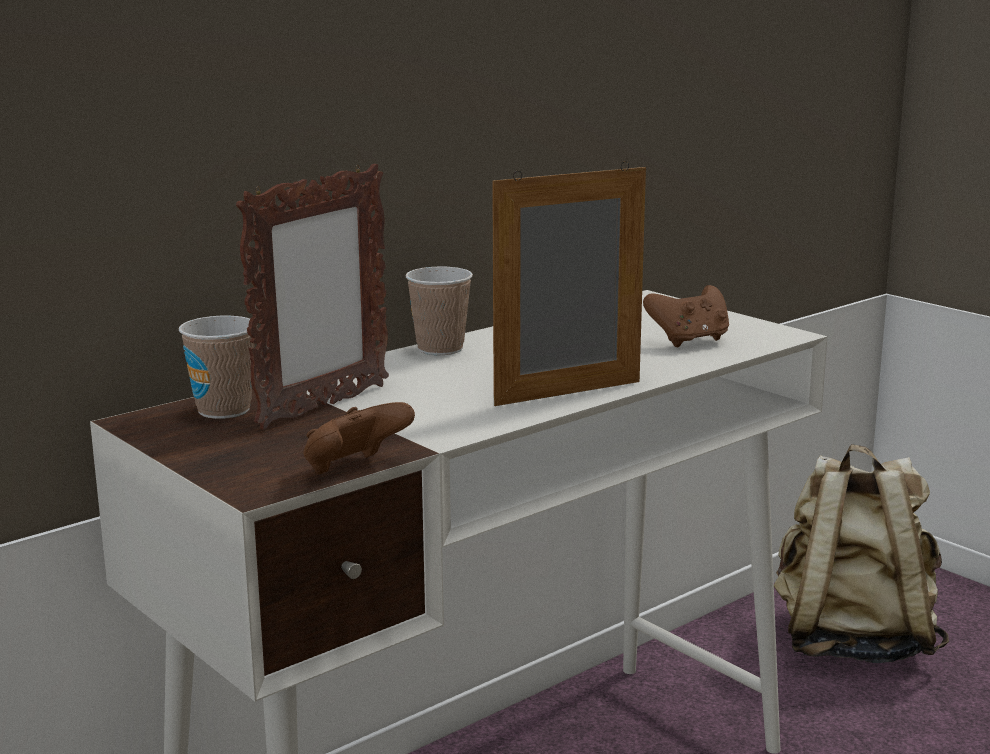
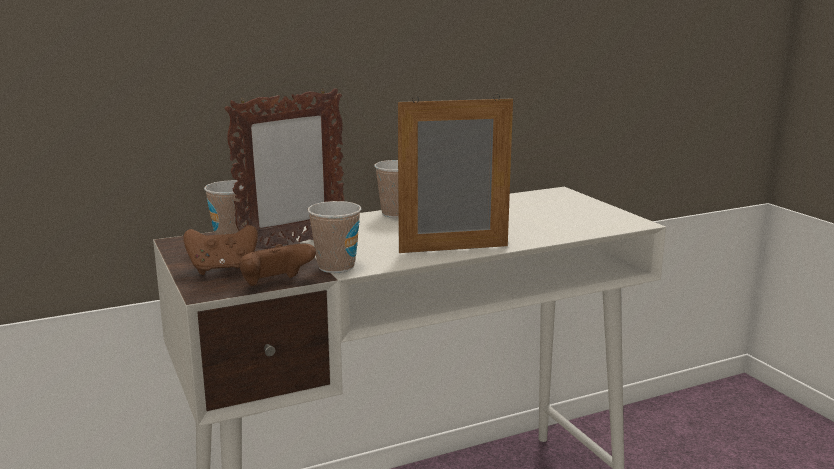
camera: 15 degrees right, 0 degrees up
brown game controller [643,285,729,347] -> brown game controller moved to [183,225,258,275]
beige backpack [774,444,949,663] -> none
none -> cup [307,201,361,273]

